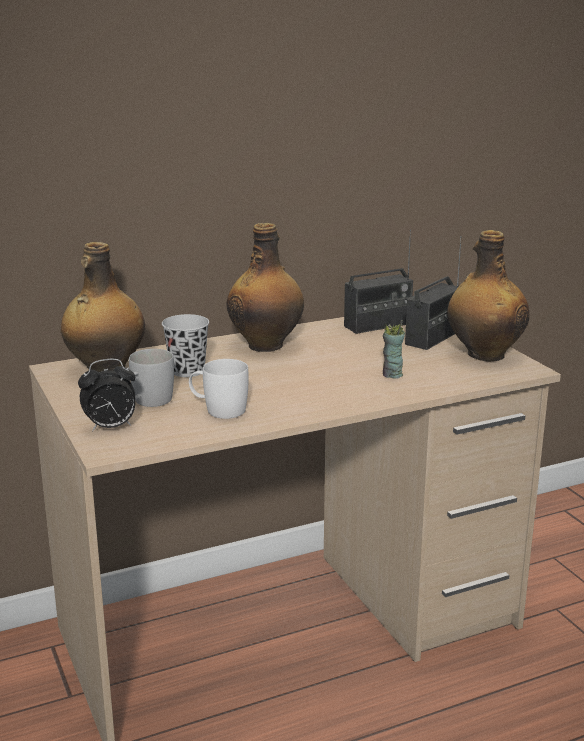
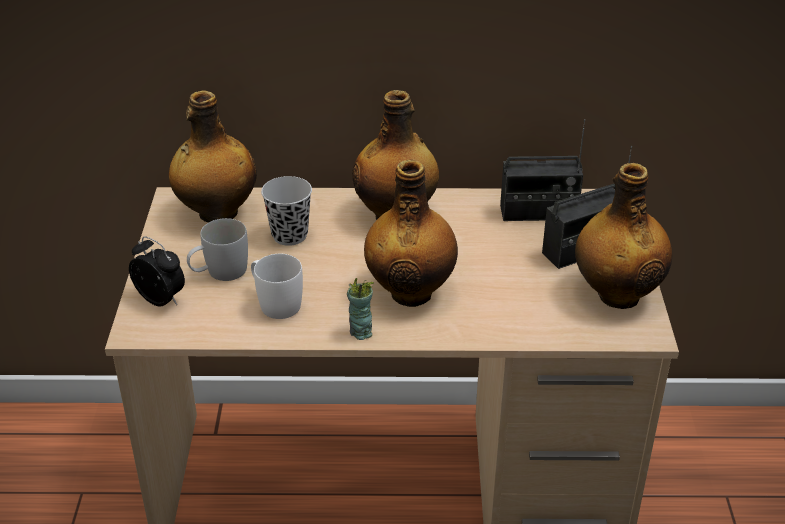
camera: 25 degrees right, 15 degrees up
alarm clock [78,359,135,432] -> alarm clock turned 150 degrees counterclockwise [129,236,185,306]
cup [383,320,405,379] -> cup moved to [347,278,374,340]
none -> bottle [364,160,458,307]

